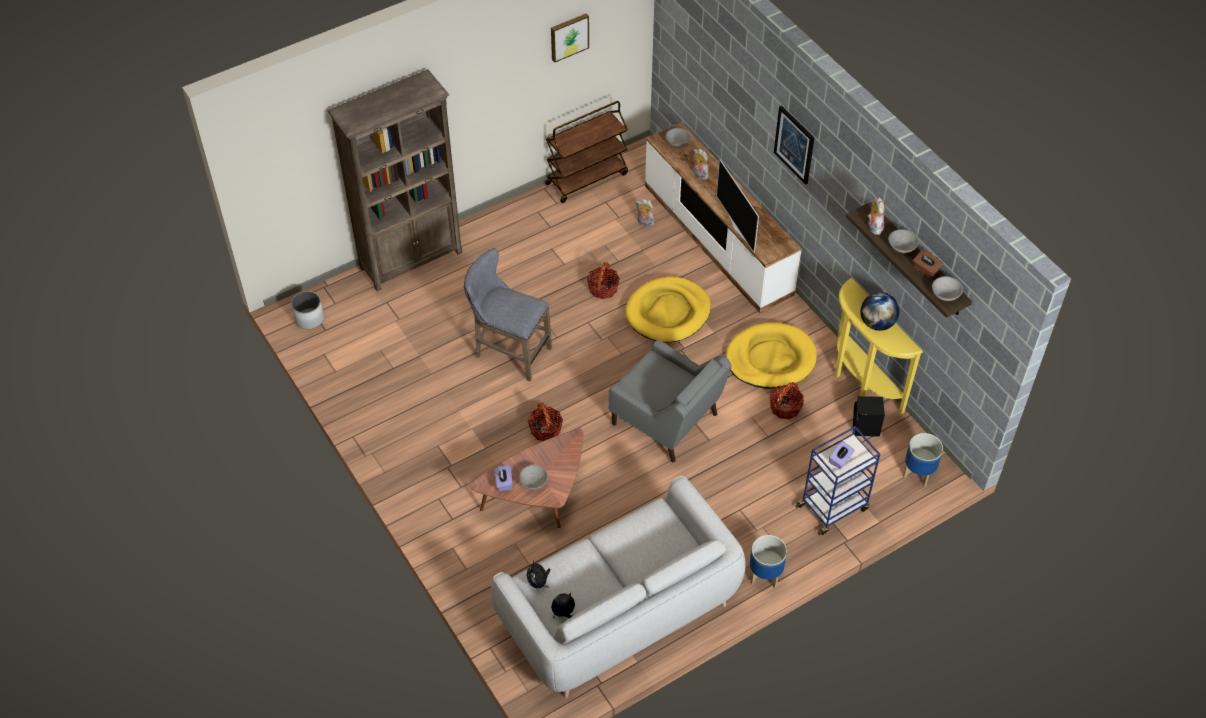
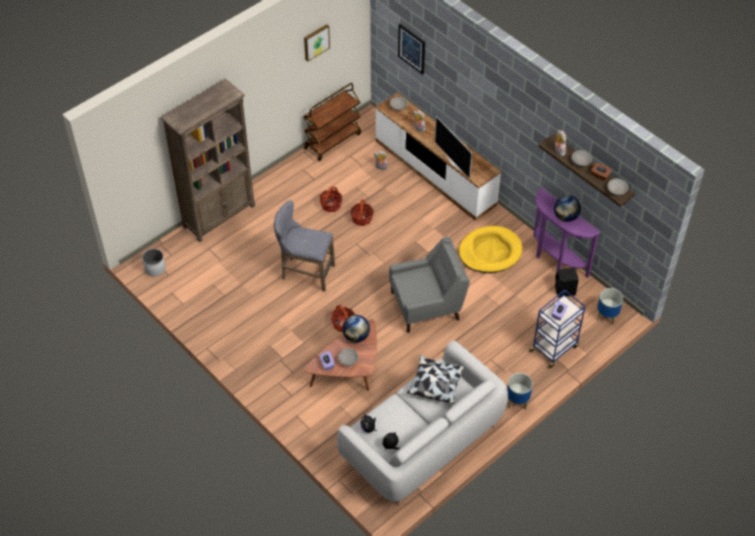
camera: 10 degrees left, 0 degrees up
grey armchair [609,340,732,462] -> grey armchair turned 45 degrees counterclockwise [389,237,470,333]
yellow dog bed [625,277,711,342] -> none
basket [770,382,804,419] -> basket moved to [319,186,342,212]
picture [774,105,815,185] -> picture moved to [398,24,425,75]
yellow console table [835,278,923,414] -> purple console table [533,188,600,278]
none -> globe [342,315,370,343]
none -> pillow [407,355,464,404]

